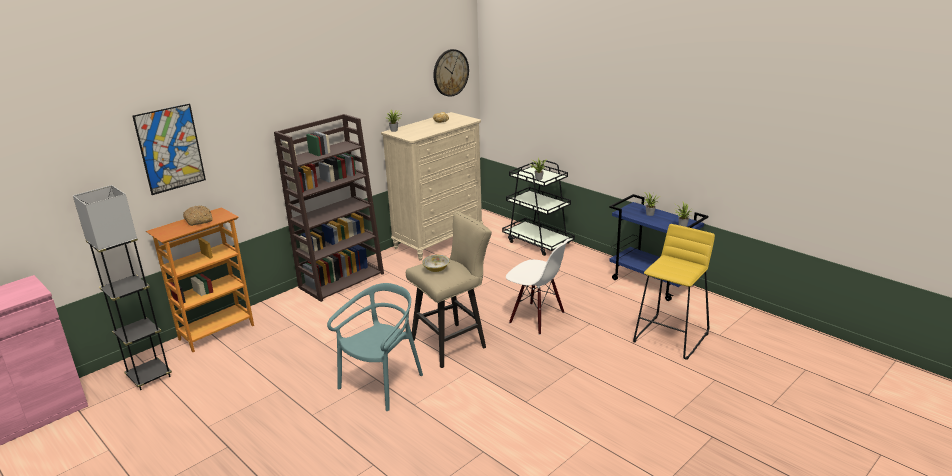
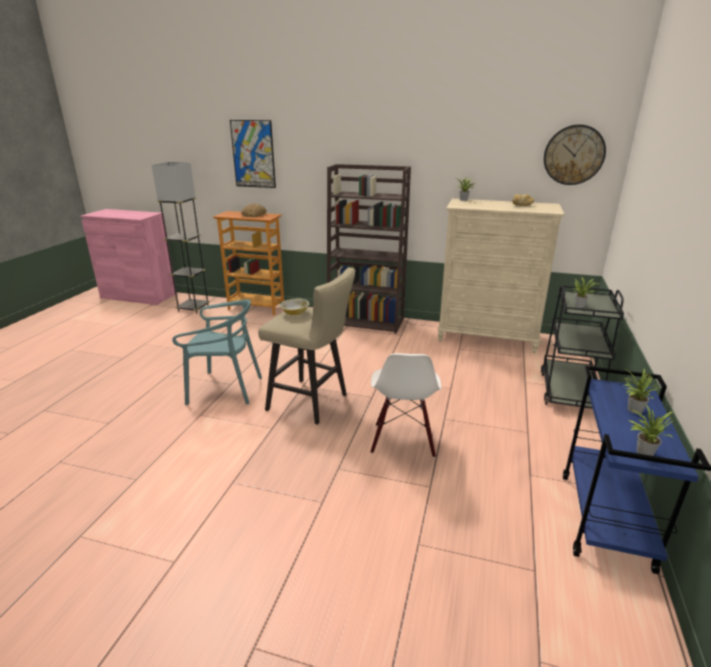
camera: 60 degrees right, 0 degrees up
yellow stool [633,224,715,360] -> none

